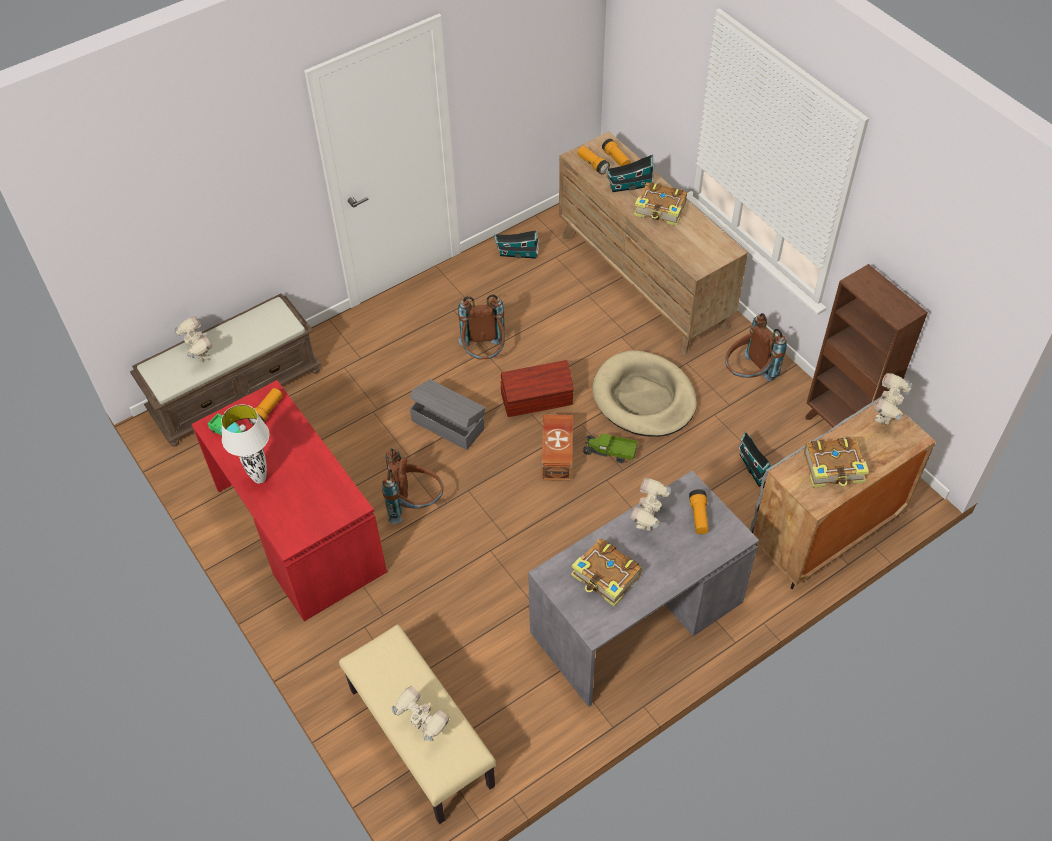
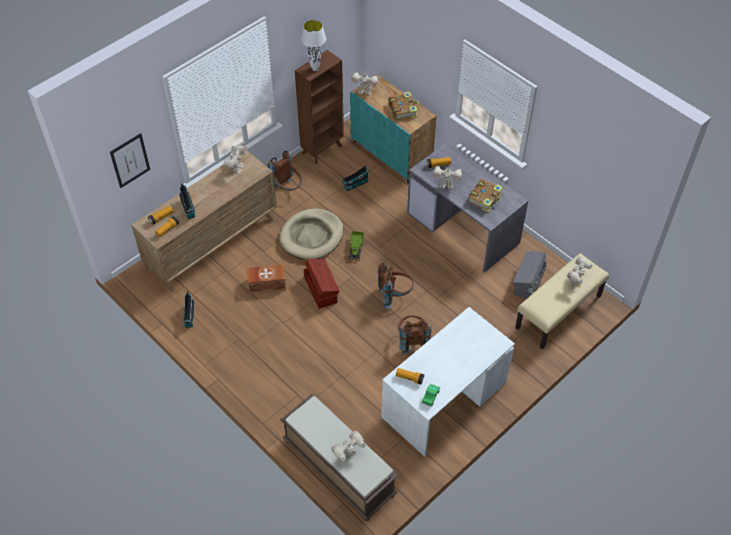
camera: 100 degrees left, 0 degrees up
red desk [192,380,387,621] -> white desk [381,307,515,457]
white table lamp [221,404,269,484] -> white table lamp moved to [301,20,326,71]
grey storage box [410,379,486,450] -> grey storage box moved to [513,251,547,299]
brown backpack [458,294,505,359] -> brown backpack moved to [378,263,414,309]
brown storage box [541,414,573,481] -> brown storage box moved to [247,264,286,294]
book [634,182,687,226] -> none
grey cabinet [750,397,936,589] -> turquoise cabinet [350,74,436,184]
none -> picture [110,133,150,188]
none -> toy robot [223,145,247,173]

